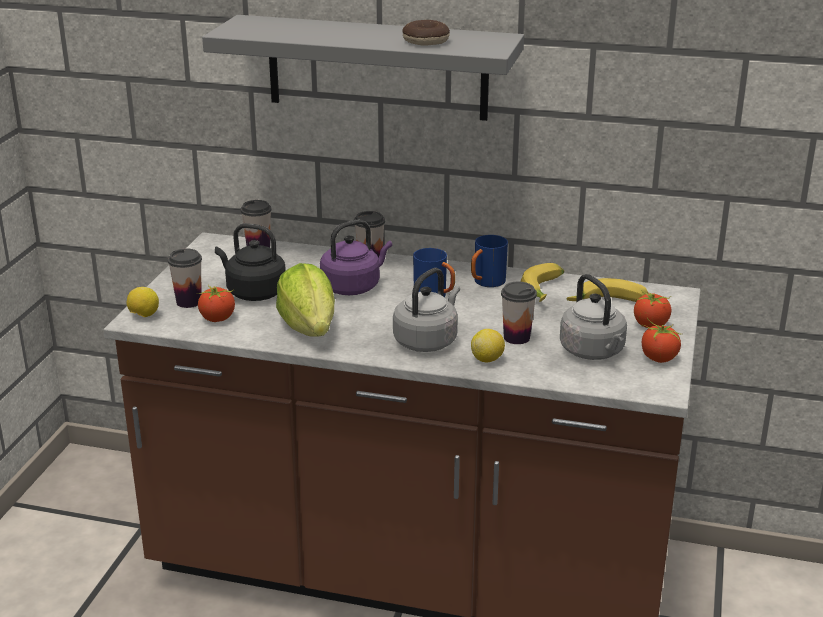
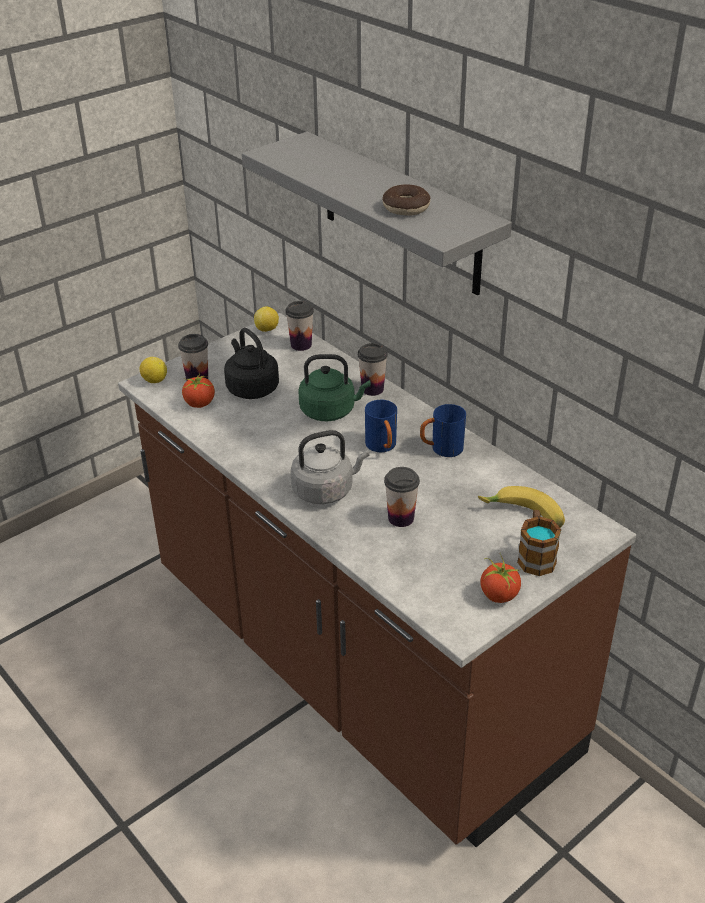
camera: 35 degrees right, 10 degrees up
lettuce [276,263,335,337] -> none
purple kettle [320,219,392,295] -> green kettle [298,354,371,421]
lemon [471,329,505,363] -> lemon moved to [254,306,279,332]
banana [521,263,564,302] -> none
grey kettle [560,274,627,360] -> none
tomato [634,291,671,328] -> mug [517,510,561,576]

